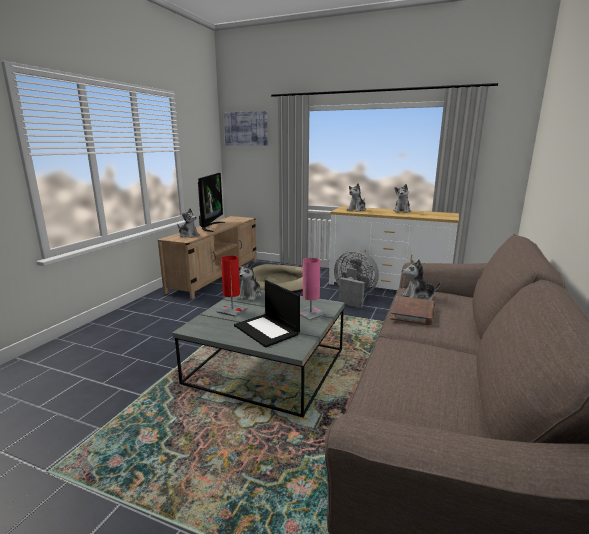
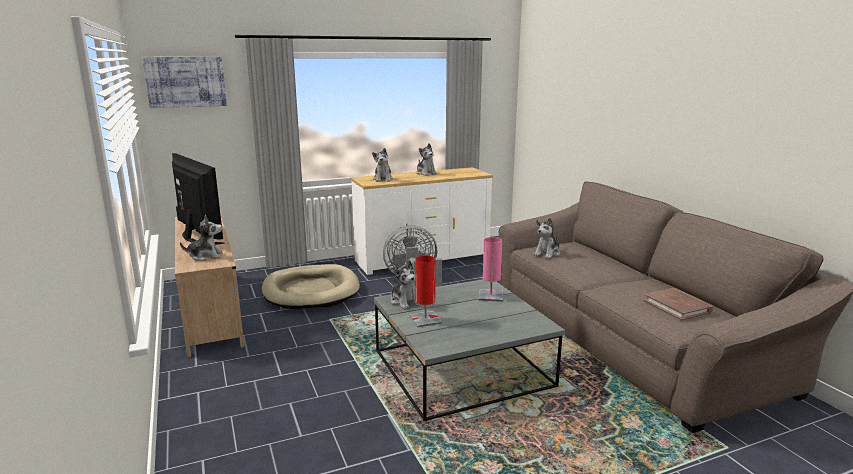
camera: 45 degrees left, 0 degrees up
laptop [234,280,300,348] -> none
brown book [390,296,435,325] -> brown book moved to [644,288,713,321]

